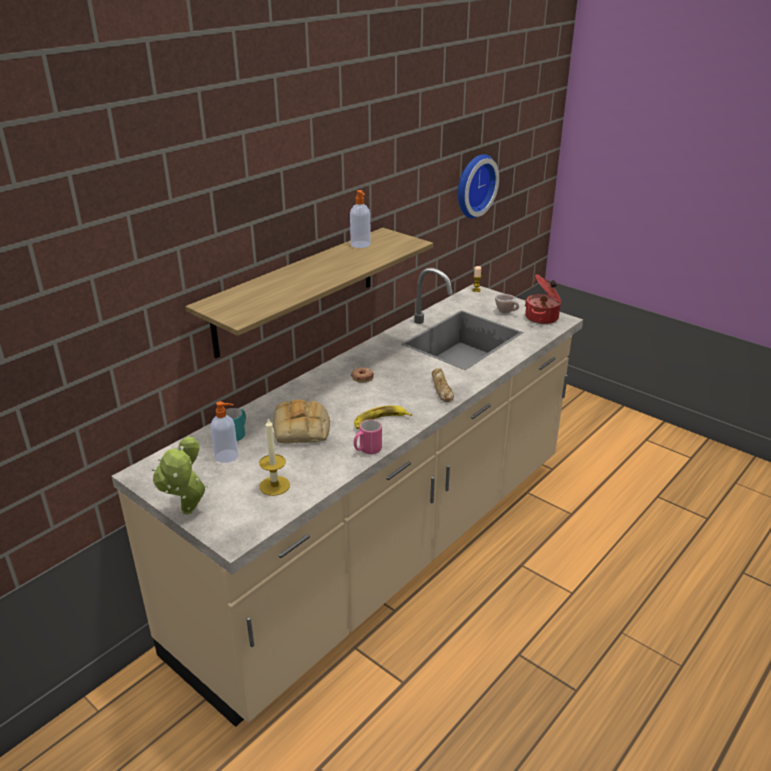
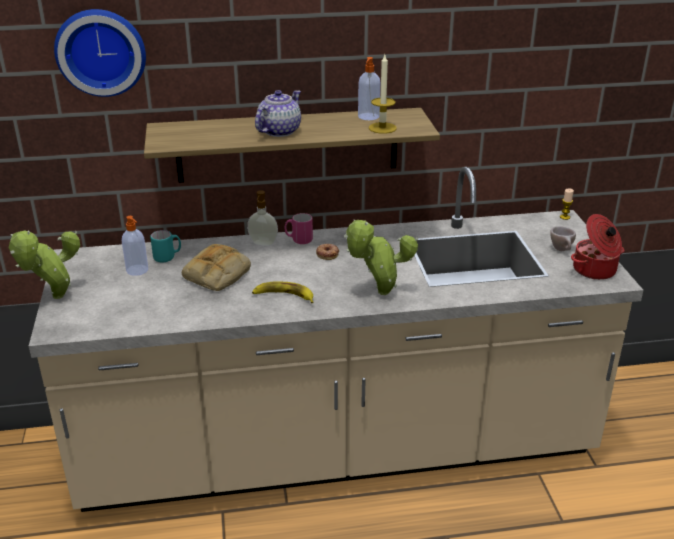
camera: 40 degrees right, 0 degrees up
candle [259,418,290,496] -> candle moved to [369,55,397,134]
pink mug [354,420,382,454] -> pink mug moved to [285,213,313,244]
bread [432,368,454,402] -> potted plant [344,220,418,295]
wall clock [457,154,499,218] -> wall clock moved to [54,9,146,97]
none -> soap dispenser [247,190,278,246]
none -> teapot [255,90,301,137]

